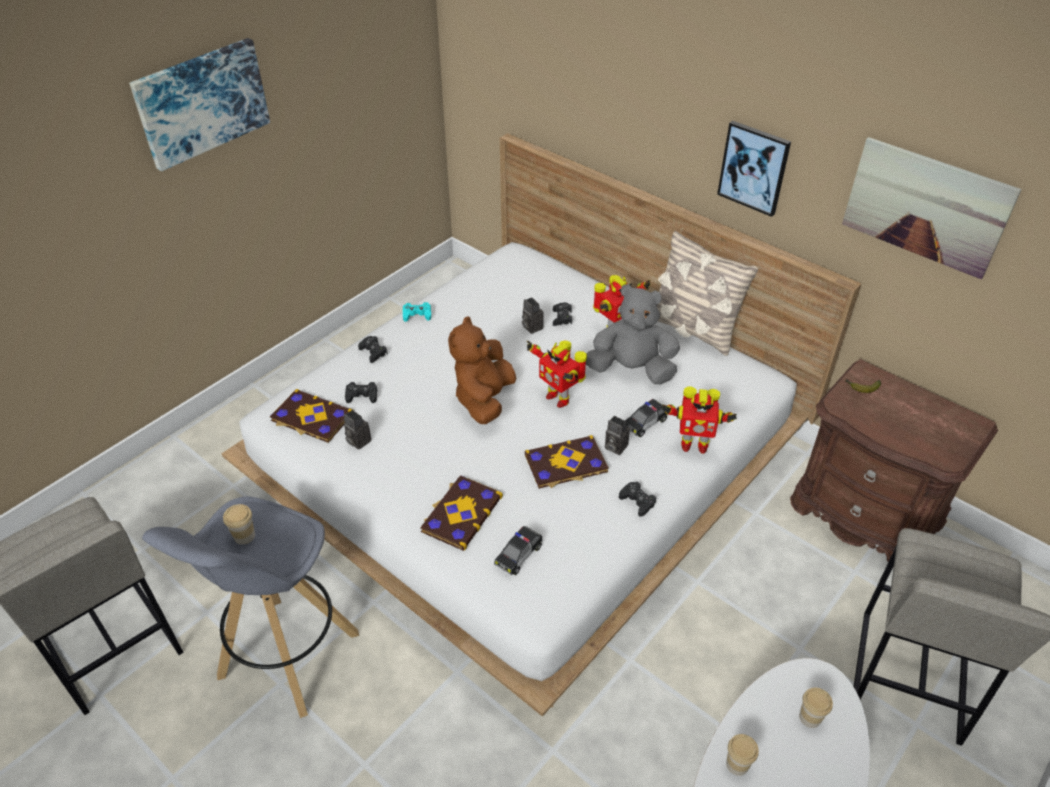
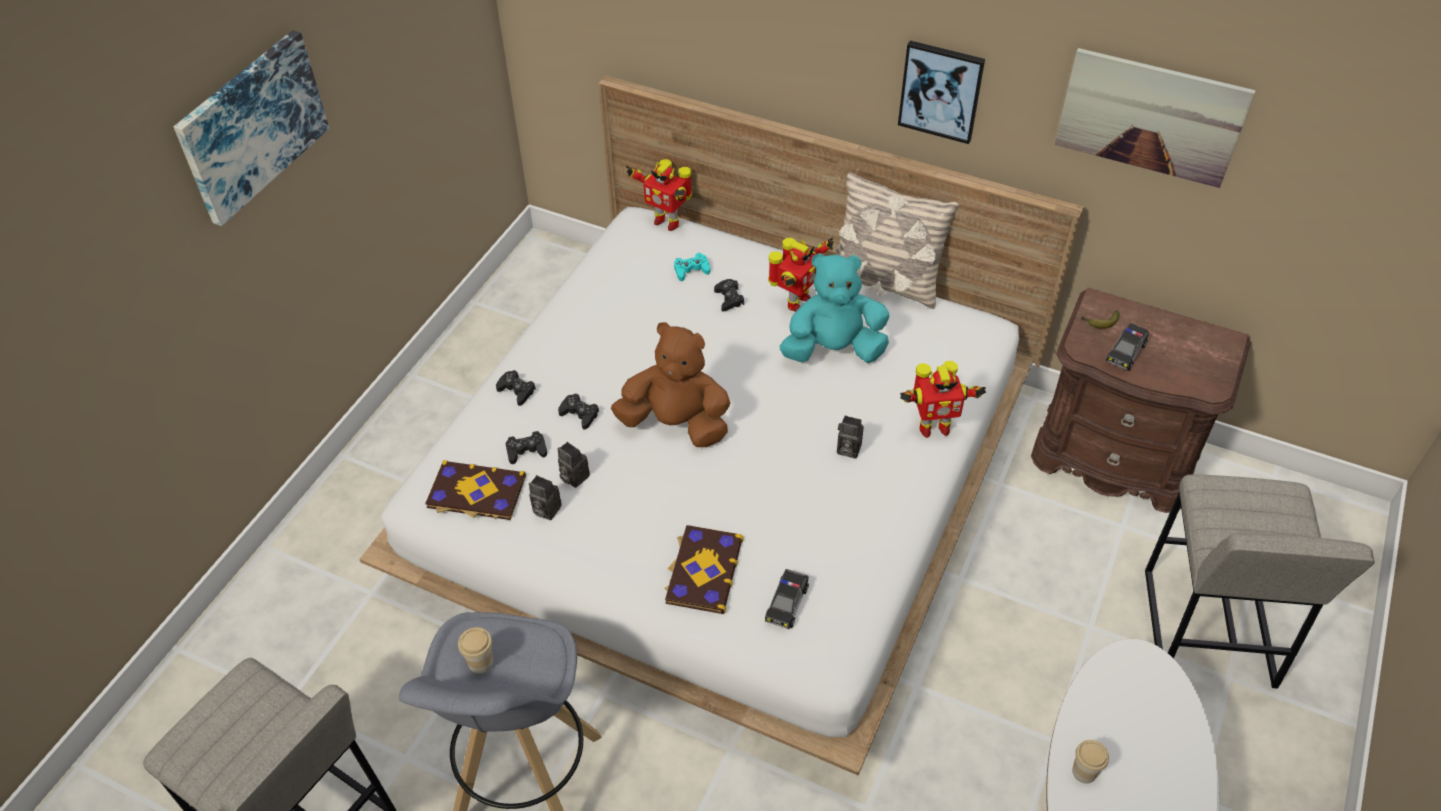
camera: 15 degrees left, 5 degrees up
turquoise game controller [403,302,431,322] -> turquoise game controller moved to [674,253,710,281]
brown plush toy [448,316,516,424] -> brown plush toy turned 105 degrees clockwise [611,322,730,447]
camera [522,297,544,334] -> camera moved to [558,442,590,488]
book [525,435,609,489] -> none
toy robot [527,340,587,408] -> toy robot moved to [626,159,692,231]
grey plush toy [586,284,680,384] -> turquoise plush toy [780,253,889,363]
black game controller [619,482,656,517] -> black game controller moved to [558,394,599,429]
toy car [625,399,667,437] -> toy car moved to [1106,323,1149,371]
cup [799,688,833,728] -> none

